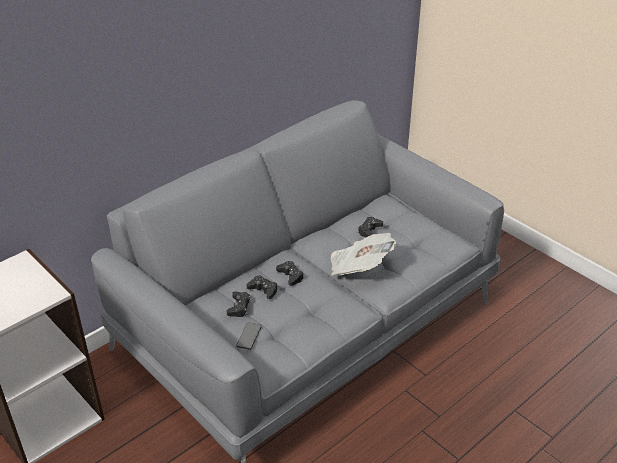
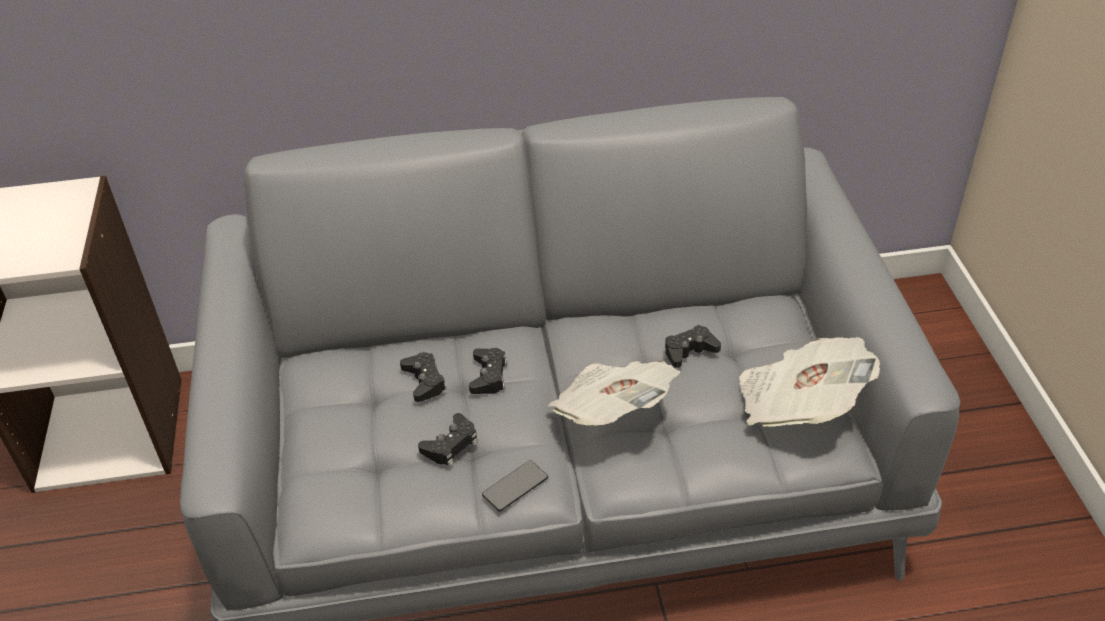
camera: 35 degrees right, 5 degrees up
black game controller [227,292,251,317] -> black game controller moved to [418,413,478,466]
phone [236,322,262,350] -> phone moved to [482,460,548,512]
none -> newspaper [739,337,880,427]

